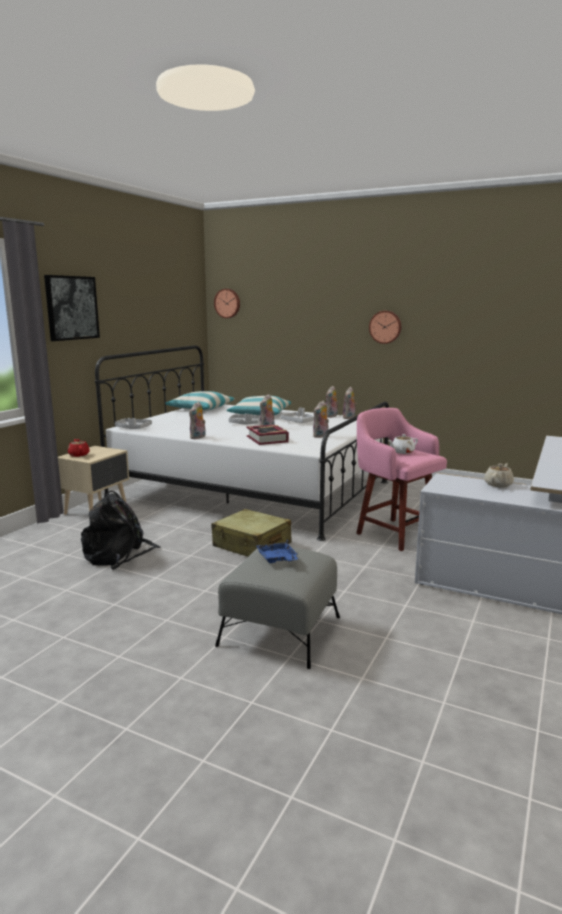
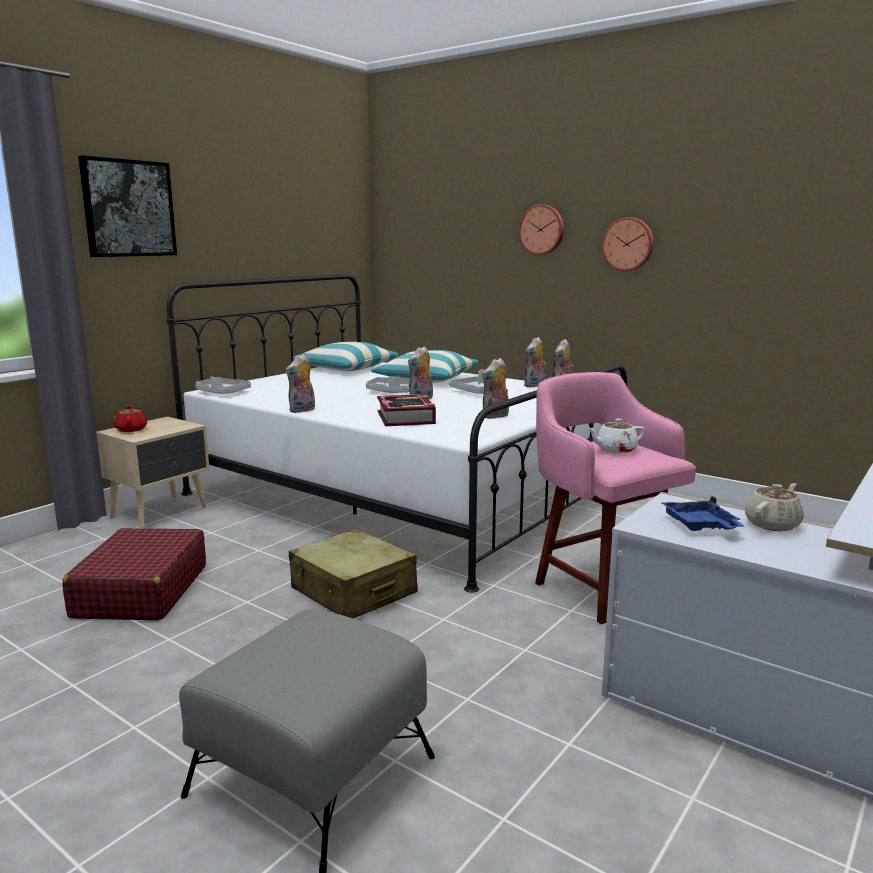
camera: 10 degrees right, 0 degrees up
black backpack [81,491,161,570] -> red suitcase [63,528,206,621]
wall clock [214,289,240,318] -> wall clock moved to [518,204,564,255]
blue tray [256,539,298,563] -> blue tray moved to [662,496,744,531]

